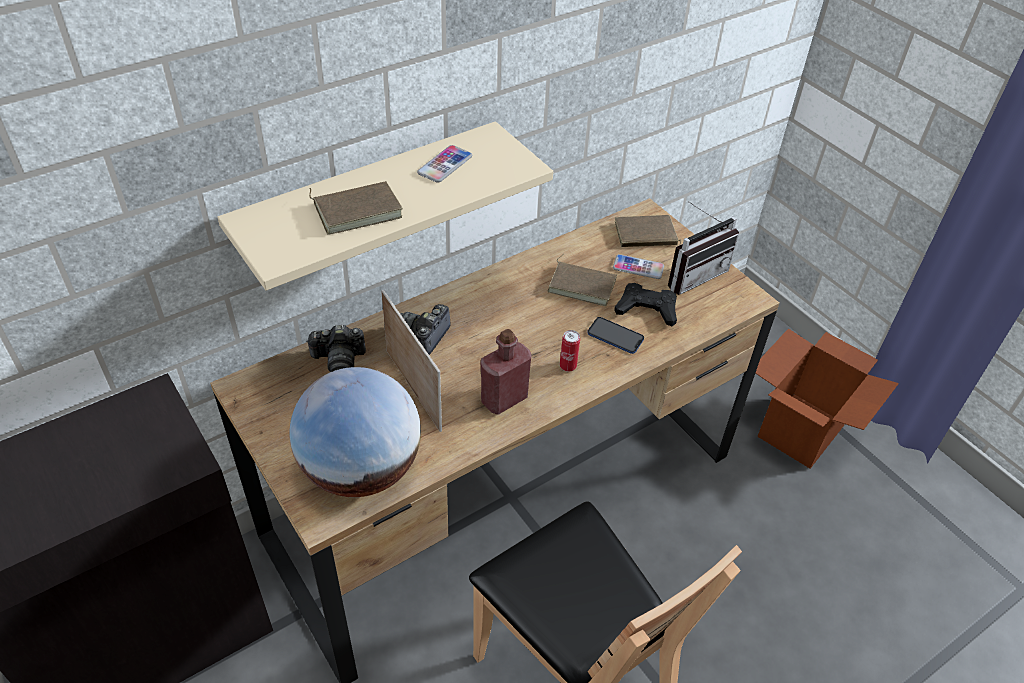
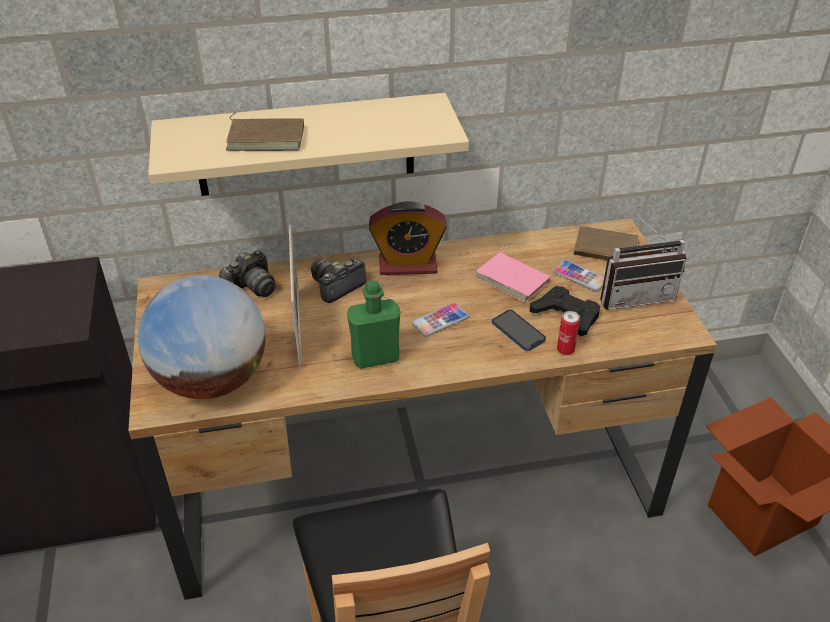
camera: 25 degrees right, 5 degrees down
camera [306,325,366,372] -> camera turned 60 degrees counterclockwise [219,250,276,297]
phone [417,145,472,183] -> phone moved to [412,303,469,337]
red bottle [480,329,532,415] -> green bottle [347,280,400,369]
brown book [547,254,617,306] -> pink book [475,247,551,302]
can [560,330,580,372] -> can moved to [557,311,580,355]
none -> alarm clock [369,201,447,275]

